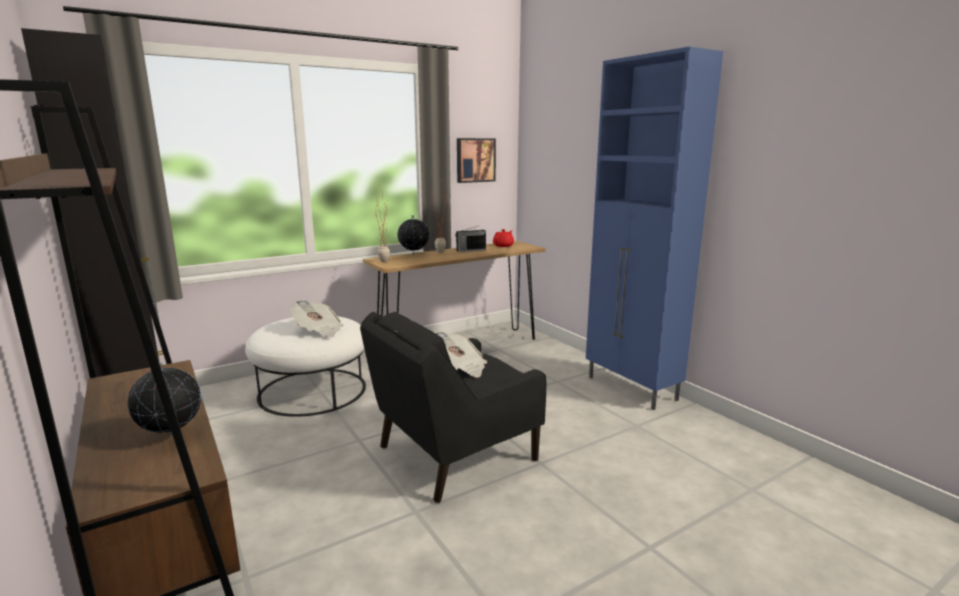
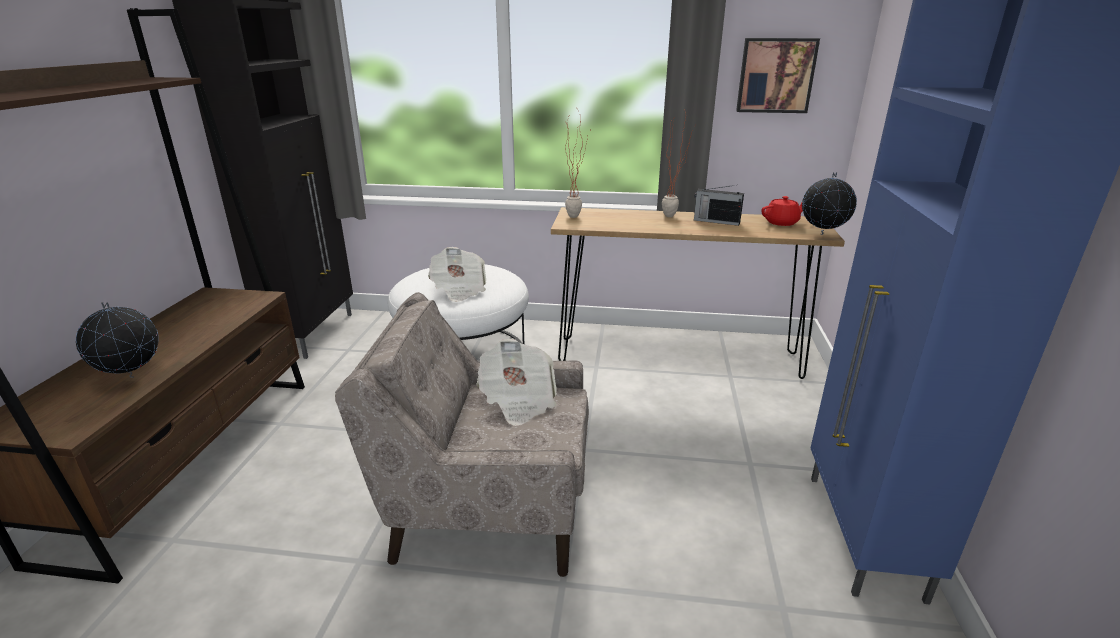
camera: 40 degrees right, 10 degrees up
black armchair [360,312,546,503] -> beige armchair [335,292,589,577]
globe [398,215,429,255] -> globe moved to [802,172,857,235]

